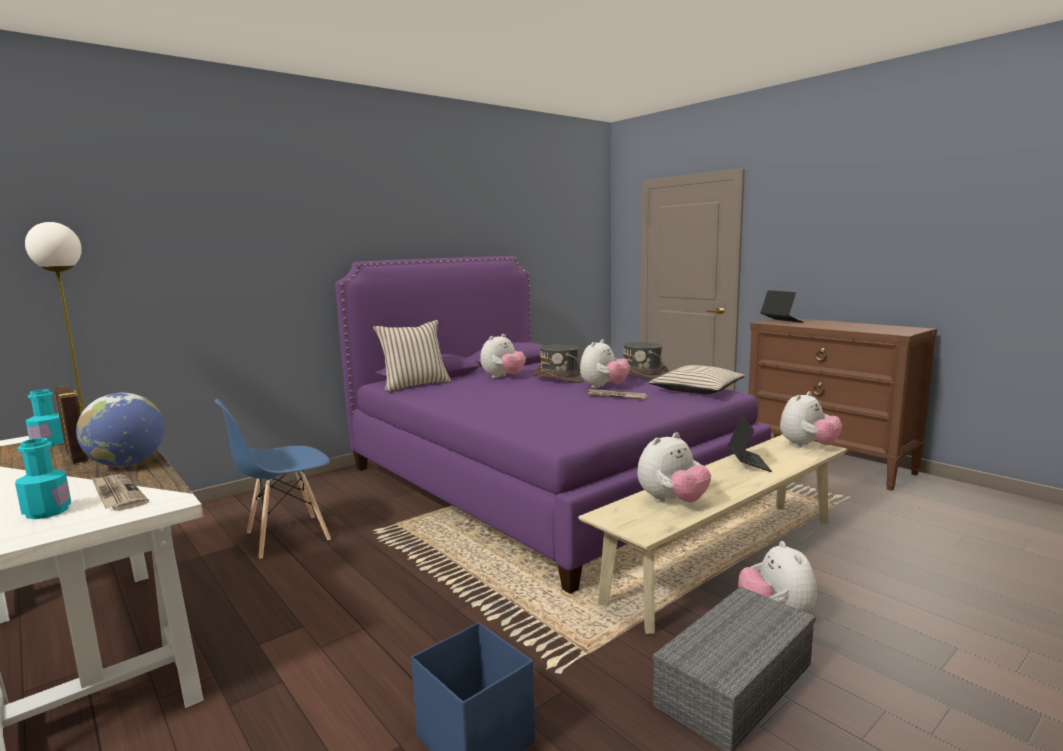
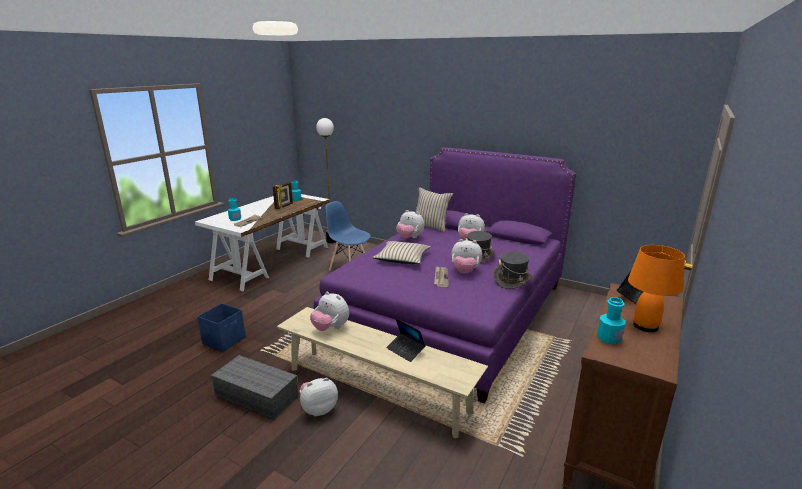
camera: 70 degrees right, 10 degrees up
globe [76,393,164,467] -> none
beige pillow [649,365,745,394] -> beige pillow moved to [372,241,431,264]
laptop [728,416,772,472] -> laptop turned 60 degrees clockwise [386,318,425,362]
plush toy [780,391,842,448] -> plush toy moved to [396,210,424,238]
none -> turquoise bottle [597,297,626,344]
none -> orange table lamp [628,245,685,332]

